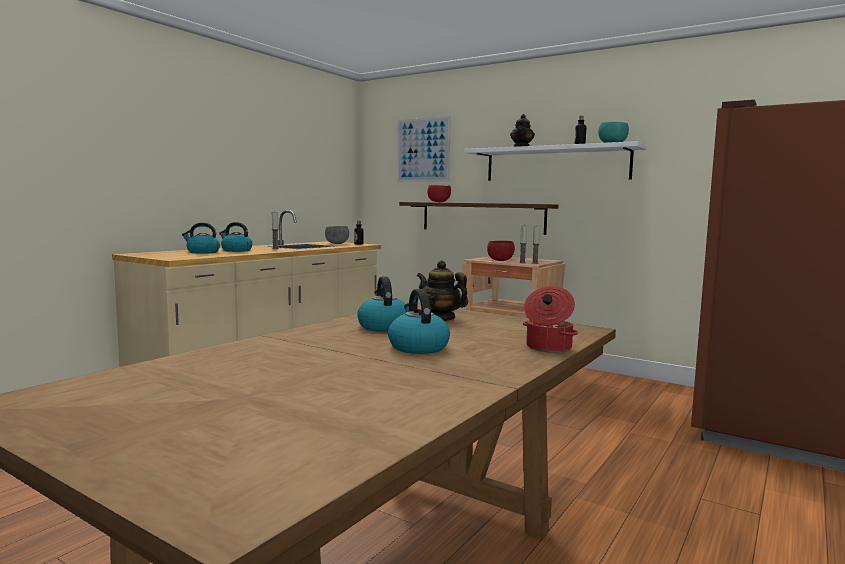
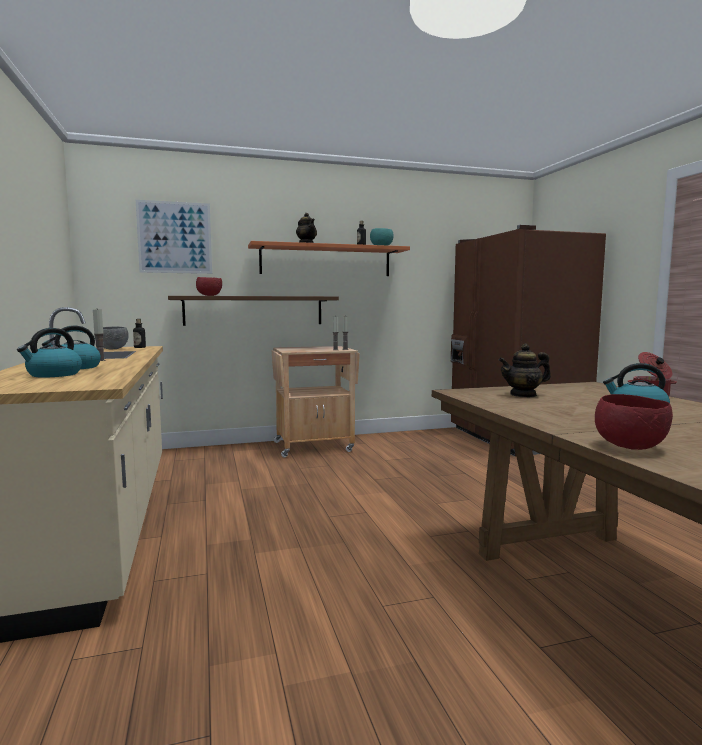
camera: 50 degrees left, 0 degrees up
kettle [357,277,406,332] -> none
white shelf [464,141,647,181] -> orange shelf [248,241,410,276]
red bowl [487,241,515,261] -> red bowl moved to [595,394,673,450]

